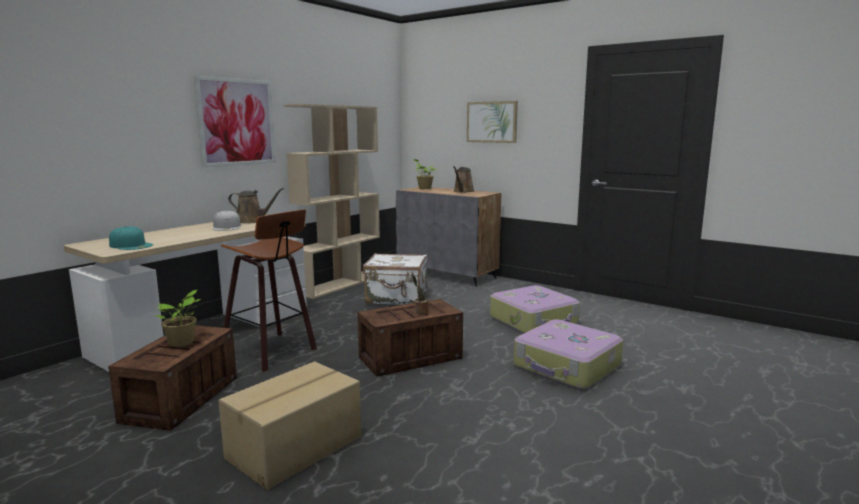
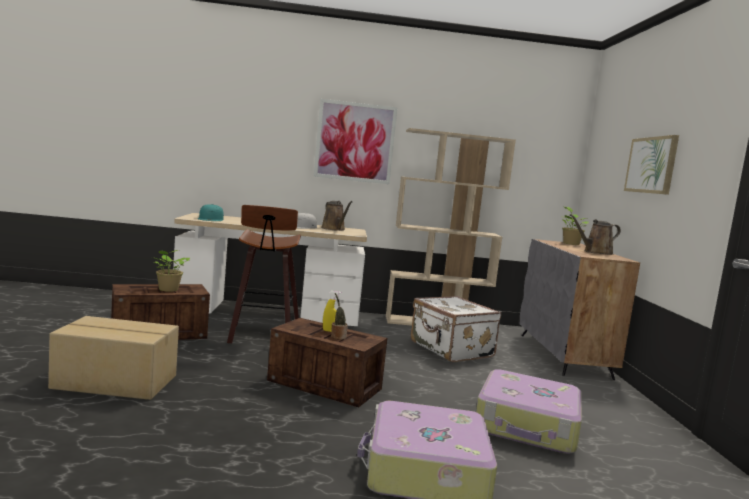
camera: 50 degrees right, 5 degrees down
none -> yellow spray bottle [323,291,342,332]

